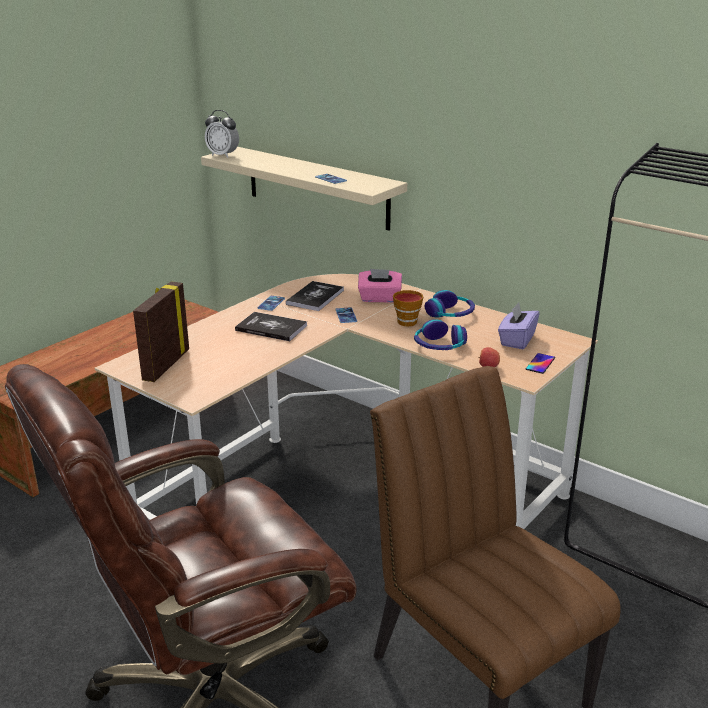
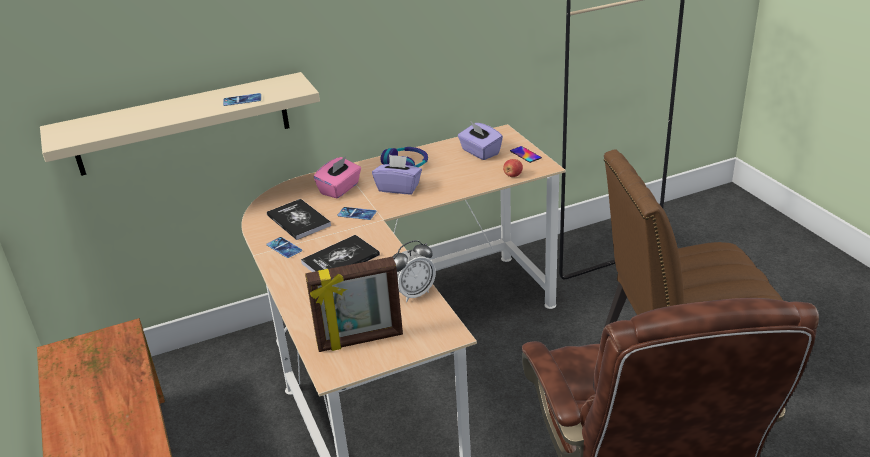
camera: 60 degrees left, 5 degrees up
picture frame [133,281,189,382] -> picture frame turned 60 degrees counterclockwise [305,257,403,352]
alarm clock [205,110,239,158] -> alarm clock moved to [392,240,436,302]
cup [393,290,423,326] -> purple tissue box [372,155,422,194]
headphones [414,319,467,350] -> none

